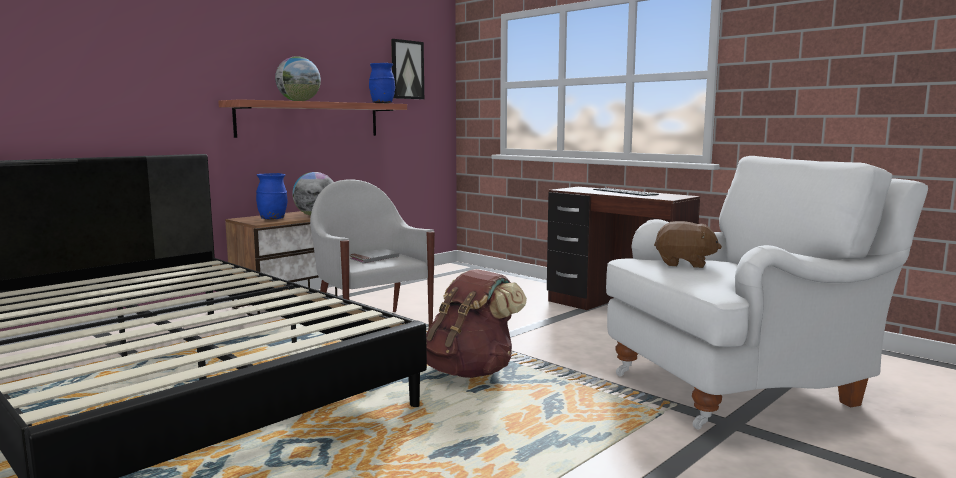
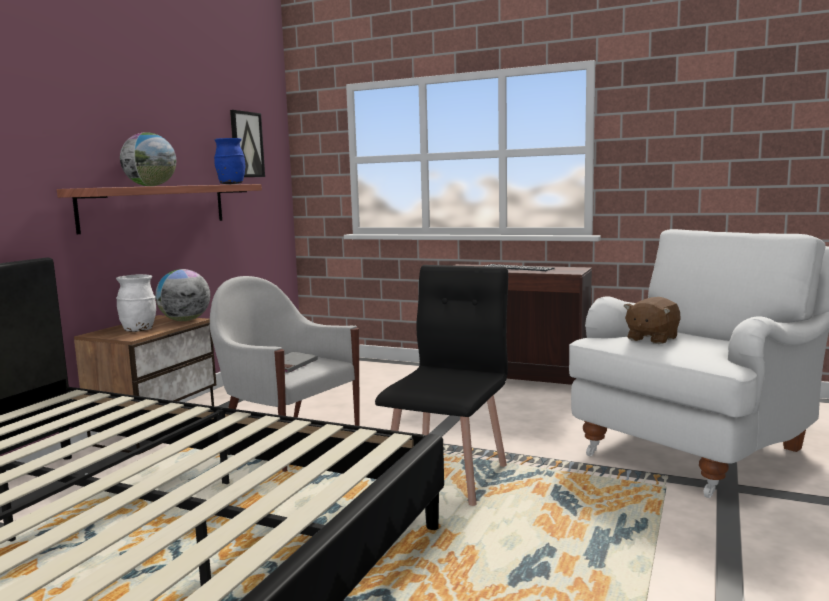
camera: 20 degrees left, 0 degrees up
blue vase [256,173,287,220] -> white vase [116,274,156,332]
brown backpack [426,269,527,378] -> black chair [375,265,508,506]
brown plush toy [654,221,722,268] -> brown plush toy turned 135 degrees clockwise [624,297,681,344]

